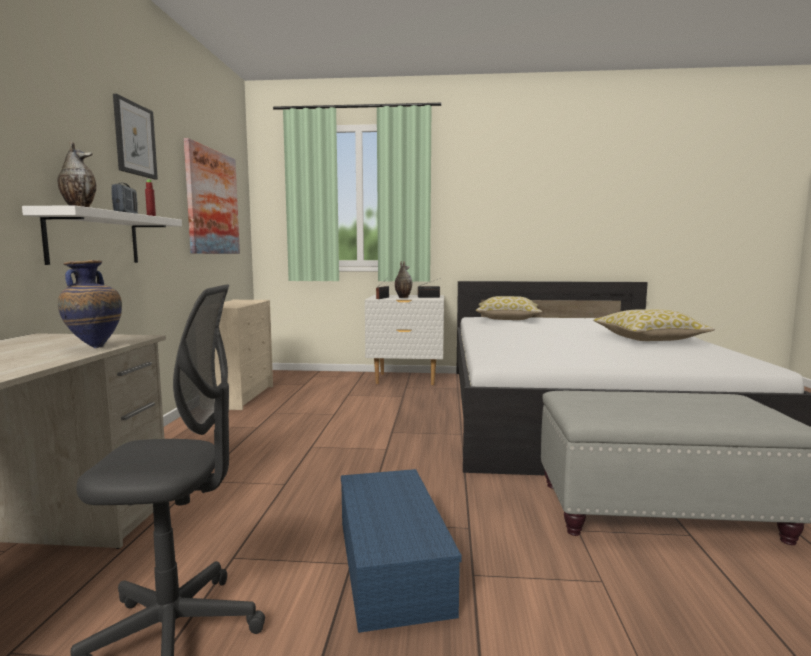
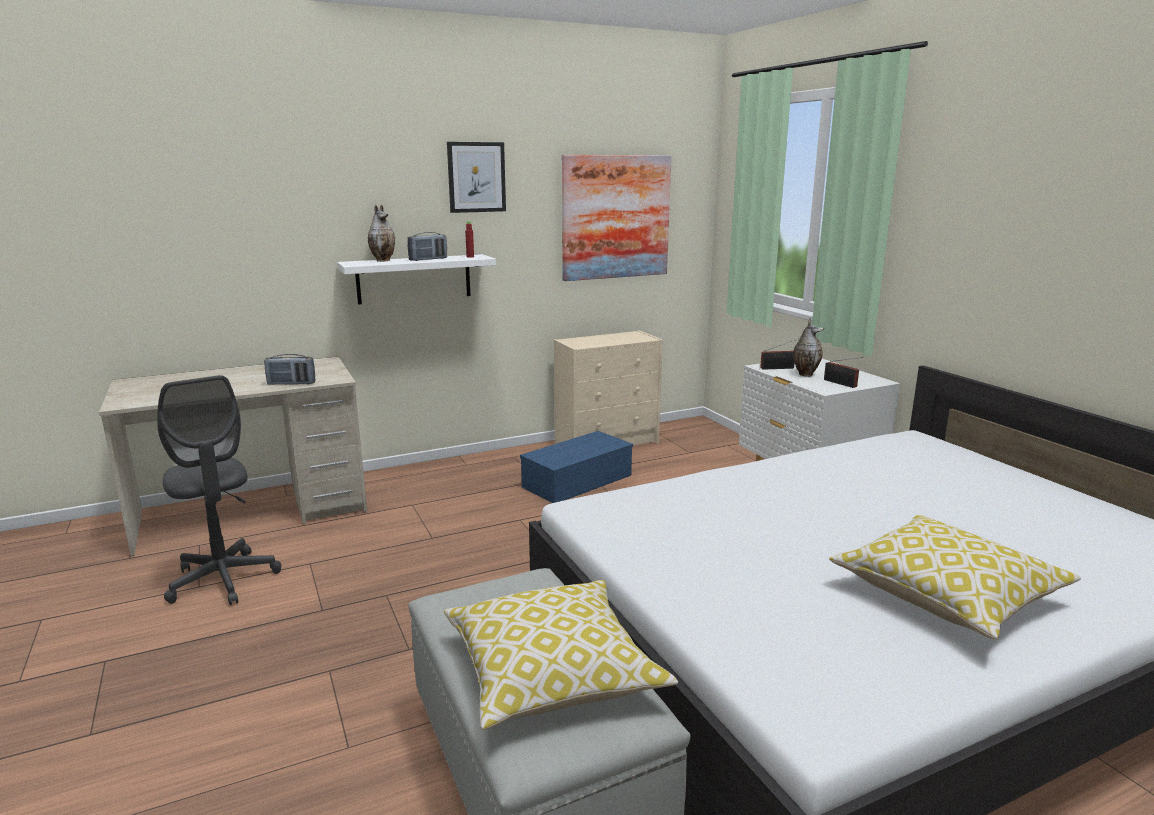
camera: 60 degrees right, 10 degrees up
vase [58,260,122,348] -> radio [264,354,316,385]
blue storage box [341,469,462,633] -> blue storage box moved to [520,431,633,503]
pillow [476,296,542,320] -> pillow moved to [444,580,678,730]

